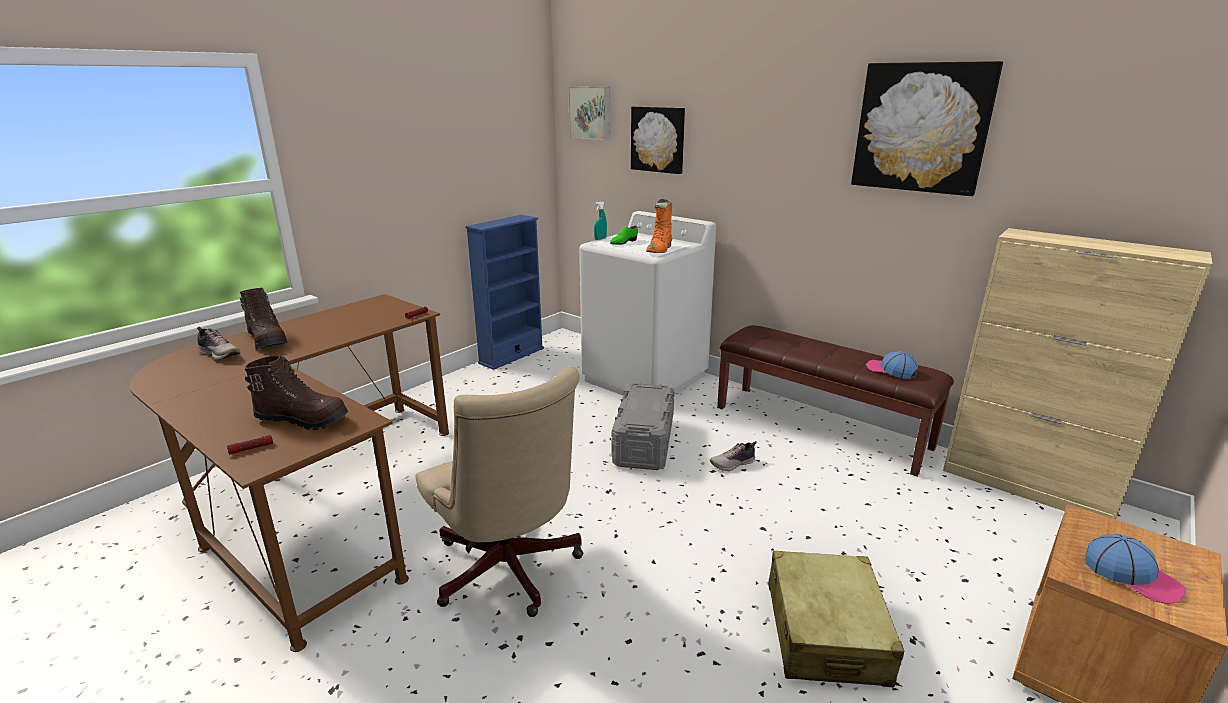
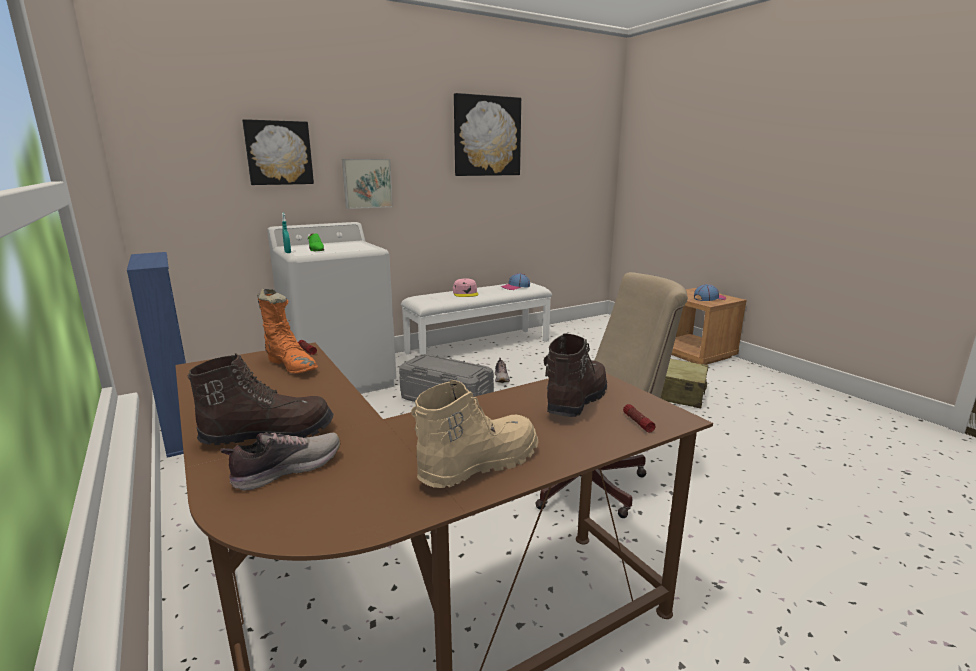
camera: 70 degrees left, 5 degrees down
picture [568,86,610,141] -> picture moved to [342,159,393,209]
orange boot [646,198,672,253] -> orange boot moved to [257,289,318,374]
brown bench [717,325,954,477] -> white bench [401,283,552,355]
beige cabinet [943,228,1213,520] -> none
none -> beige boot [411,380,538,488]
none -> pink cap [453,278,478,297]

